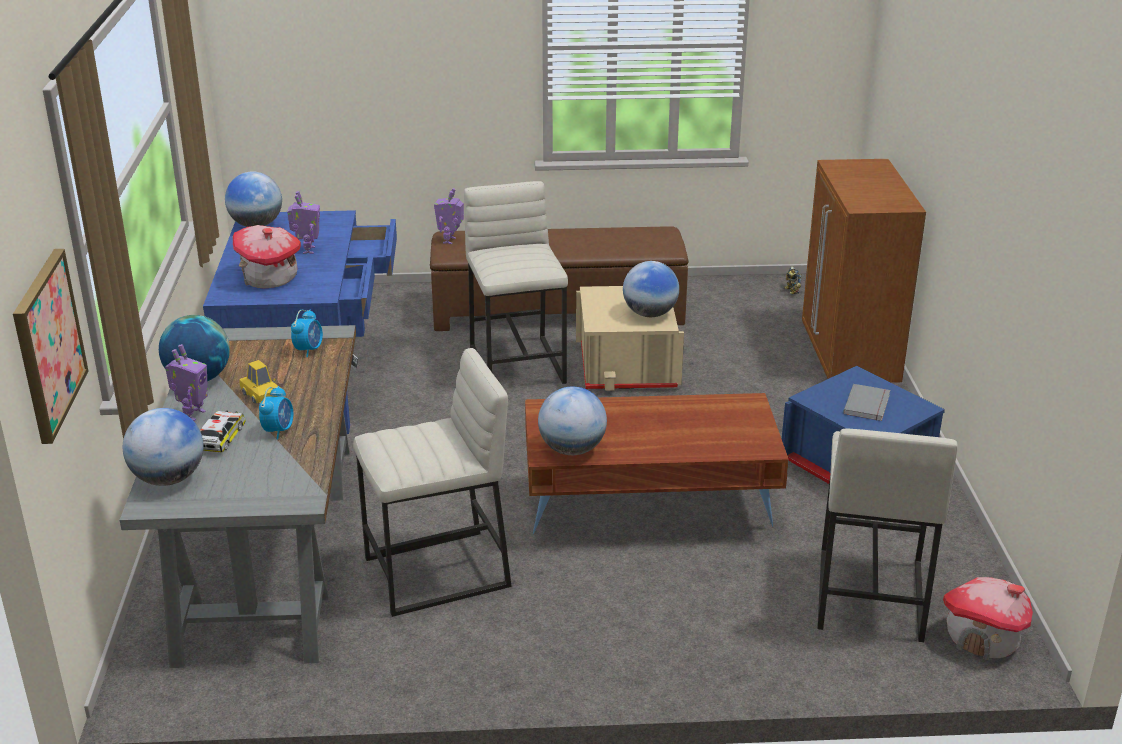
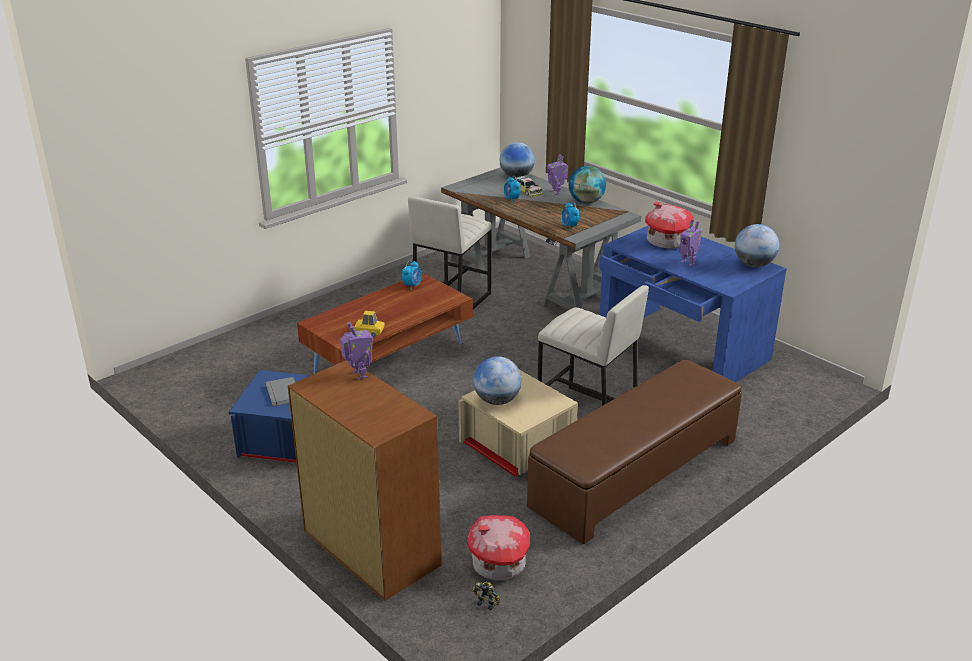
camera: 140 degrees right, 0 degrees up
picture [13,249,88,444] -> none
yellow toy car [239,360,281,405] -> yellow toy car moved to [354,311,385,337]
toy robot [434,188,464,244] -> toy robot moved to [340,322,373,380]
globe [538,387,607,455] -> alarm clock [402,261,422,290]
beige stool [817,429,958,642] -> none
toy house [943,577,1033,660] -> toy house moved to [467,515,530,581]

